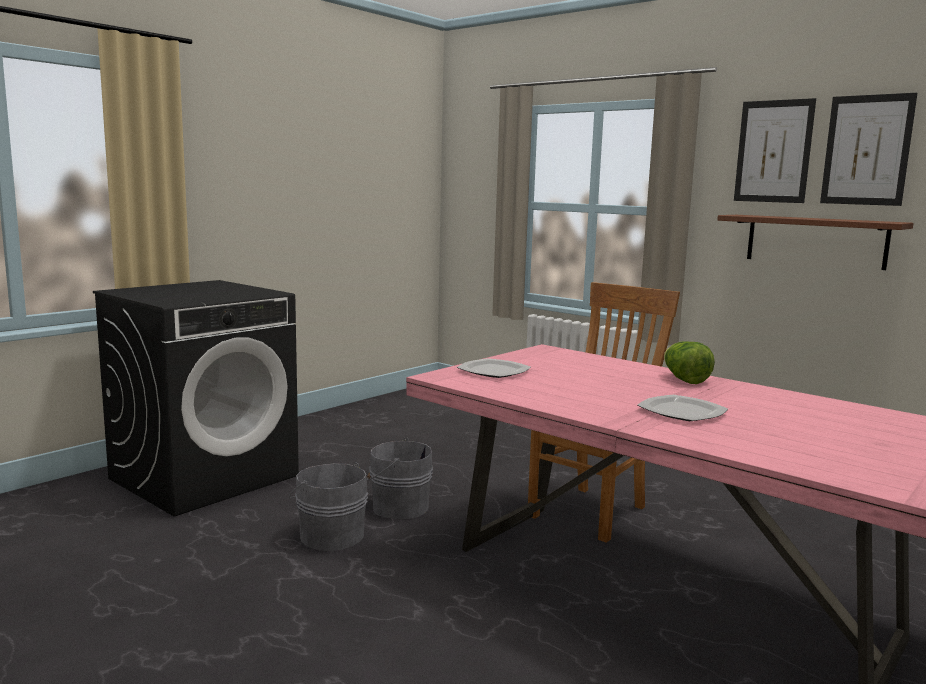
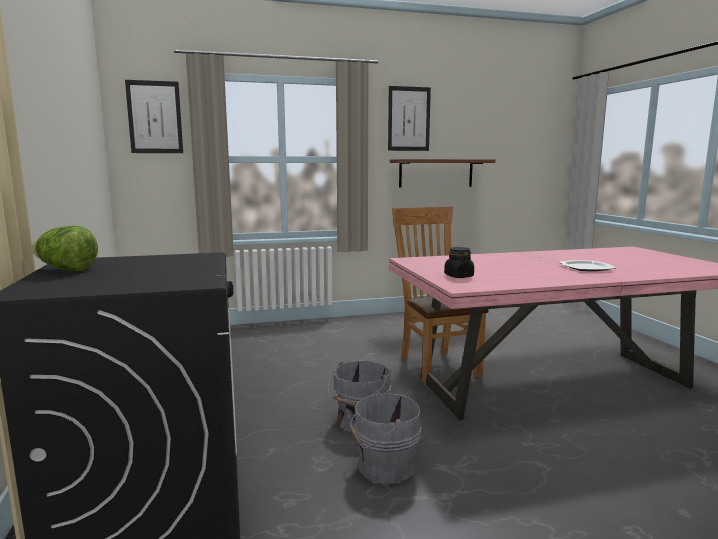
camera: 55 degrees left, 0 degrees up
plate [457,358,531,378] -> black jar [444,247,474,278]
lettuce [664,342,715,384] -> lettuce moved to [32,226,98,271]
picture [820,93,917,206] -> picture moved to [125,80,183,153]

